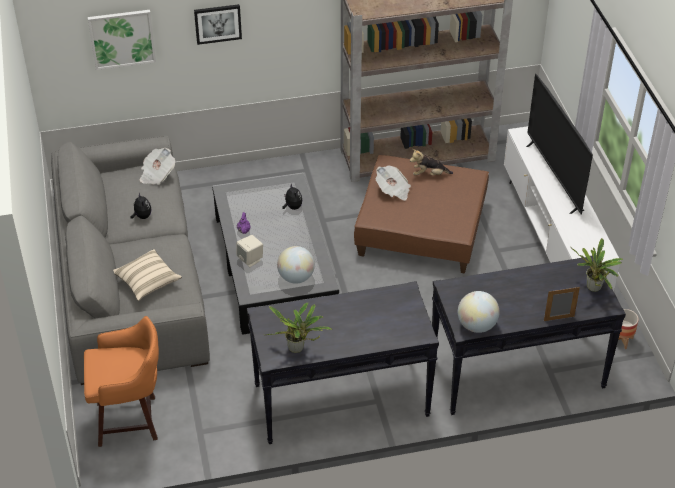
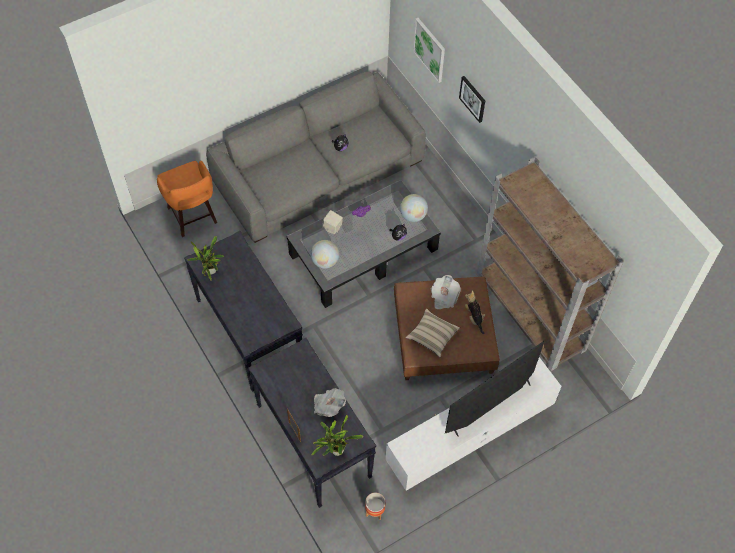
camera: 70 degrees right, 15 degrees up
beige pillow [113,249,182,301] -> beige pillow moved to [406,309,460,357]
newspaper [140,148,175,185] -> newspaper moved to [314,388,346,417]
globe [458,291,500,333] -> globe moved to [400,194,428,222]

